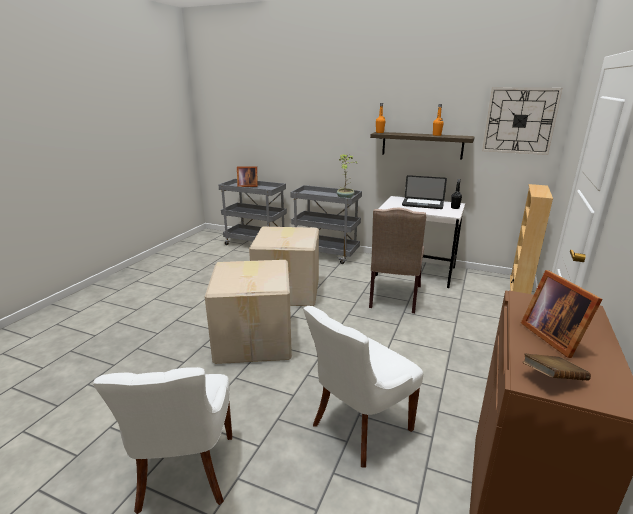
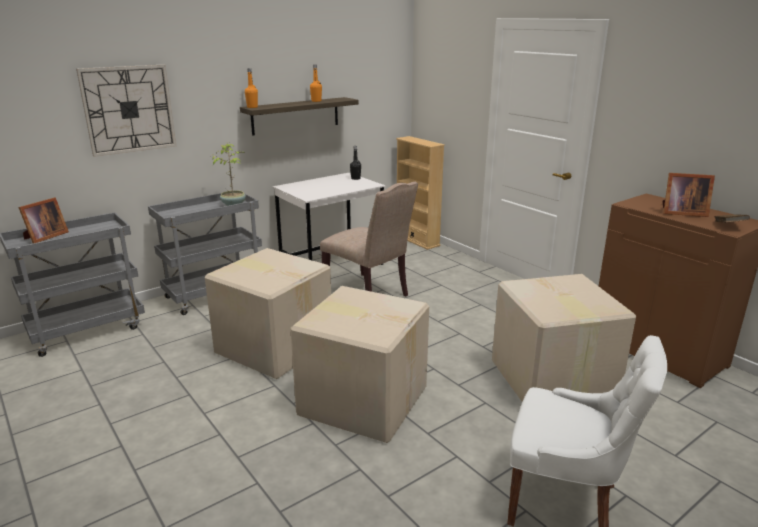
camera: 60 degrees left, 0 degrees up
white chair [303,306,423,468] -> cardboard box [492,274,636,402]
laptop [402,175,447,209] -> none
wall clock [482,88,562,155] -> wall clock moved to [76,65,176,157]

